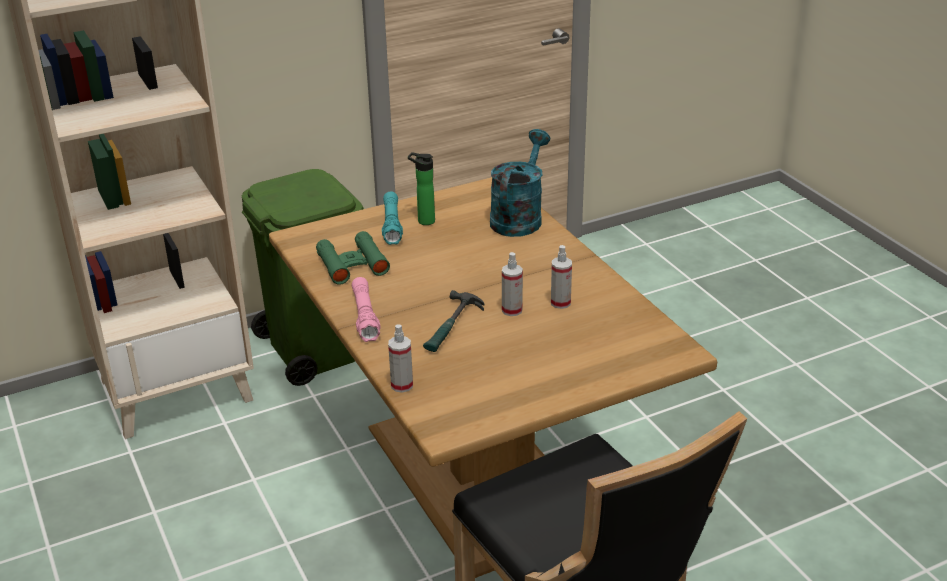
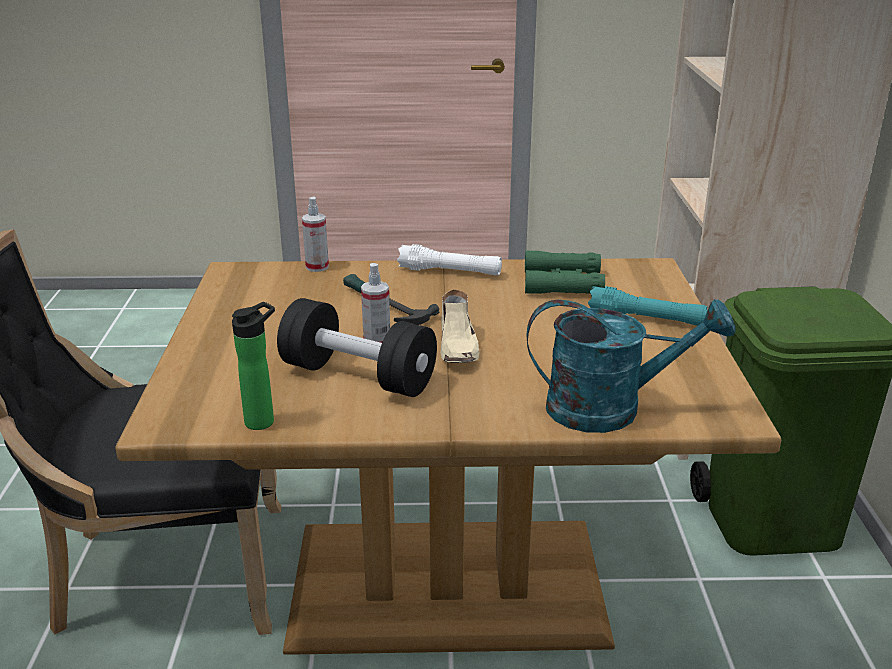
camera: 115 degrees right, 5 degrees down
pink flashlight [352,277,380,342] -> white flashlight [397,244,502,276]
bottle [408,152,435,225] -> bottle moved to [232,302,275,430]
turquoise watering can [490,129,550,237] -> turquoise watering can turned 45 degrees counterclockwise [526,299,736,433]
spray bottle [551,245,572,309] -> black dumbbell [277,298,437,397]
none -> beige shoe [440,290,479,363]

